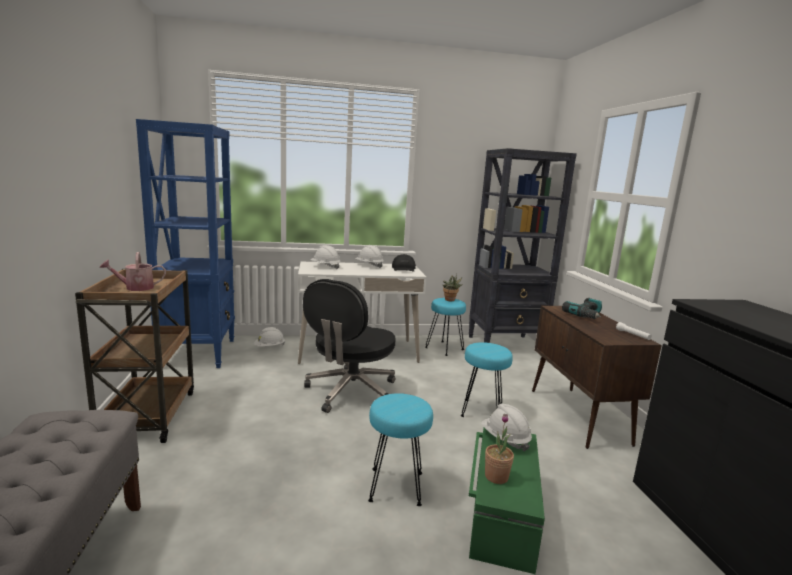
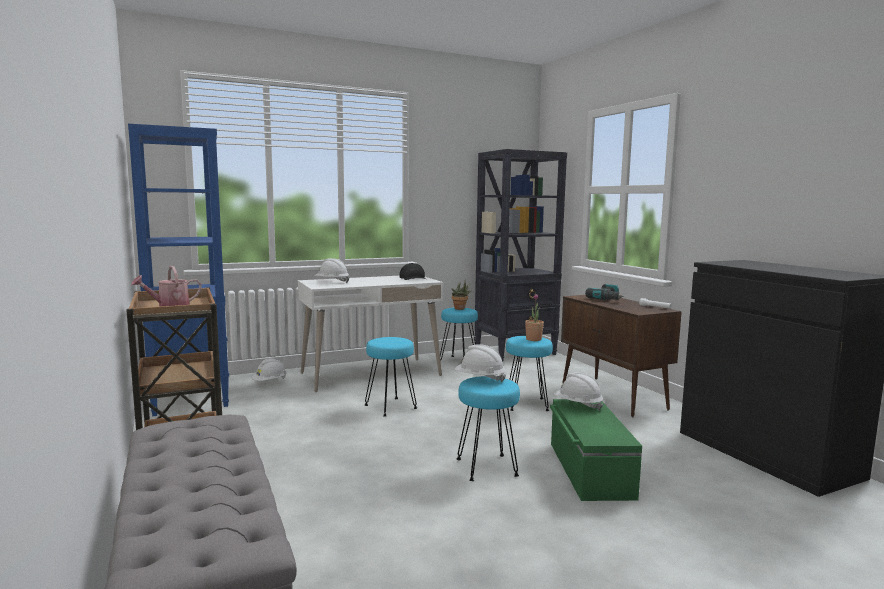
camera: 15 degrees left, 5 degrees down
black office chair [303,279,396,413] -> turquoise stool [365,337,417,417]
white hard hat [355,245,384,268] -> white hard hat moved to [454,344,506,382]
potted plant [485,414,514,484] -> potted plant moved to [525,294,544,341]

